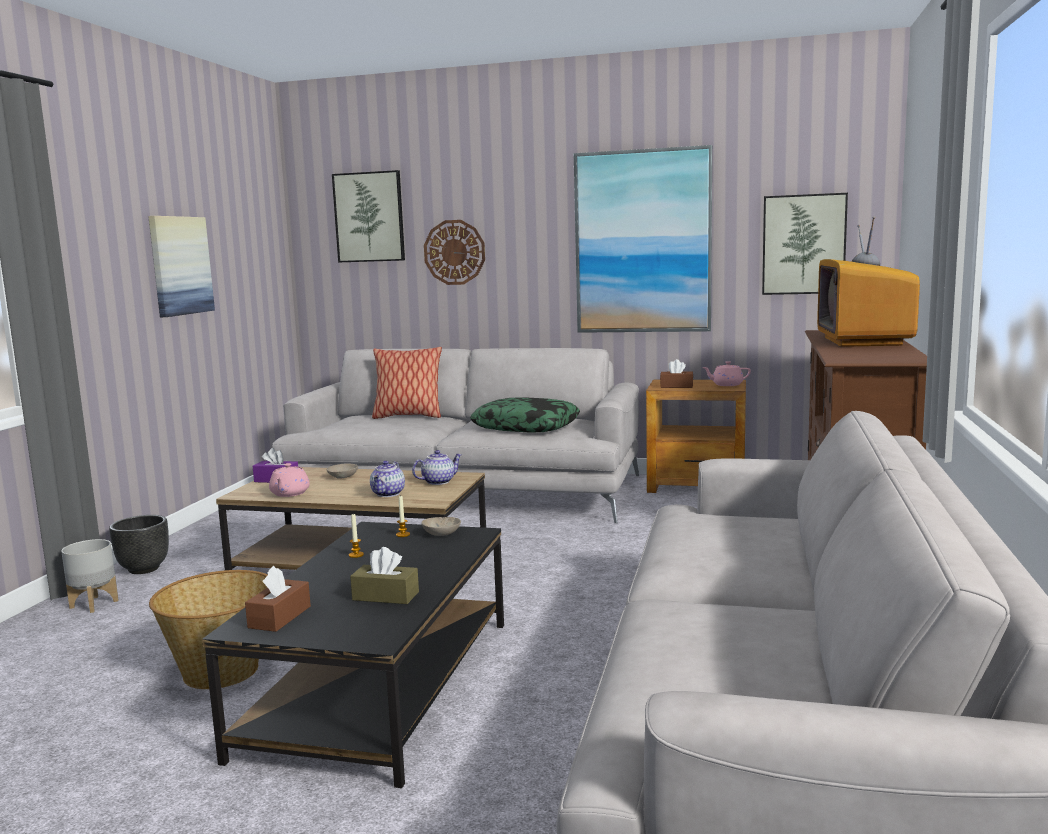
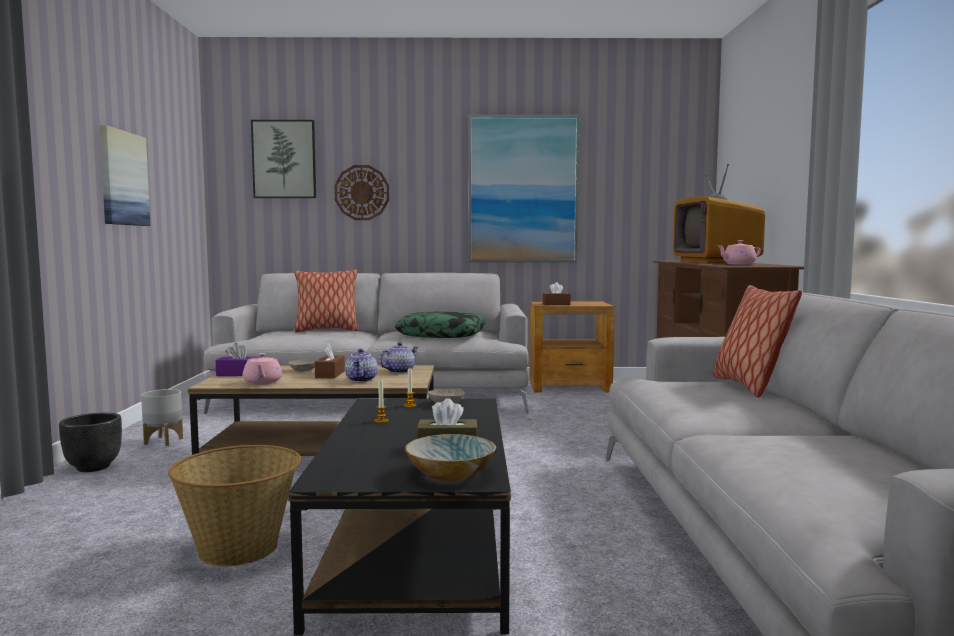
camera: 15 degrees left, 5 degrees down
grey planter [61,539,118,613] -> grey planter moved to [141,389,183,446]
brown tissue box [245,566,311,632] -> brown tissue box moved to [315,343,345,378]
pink teapot [702,361,751,386] -> pink teapot moved to [717,240,761,265]
picture [762,193,848,295] -> none
none -> bowl [405,434,496,482]
none -> pillow [713,285,802,398]

